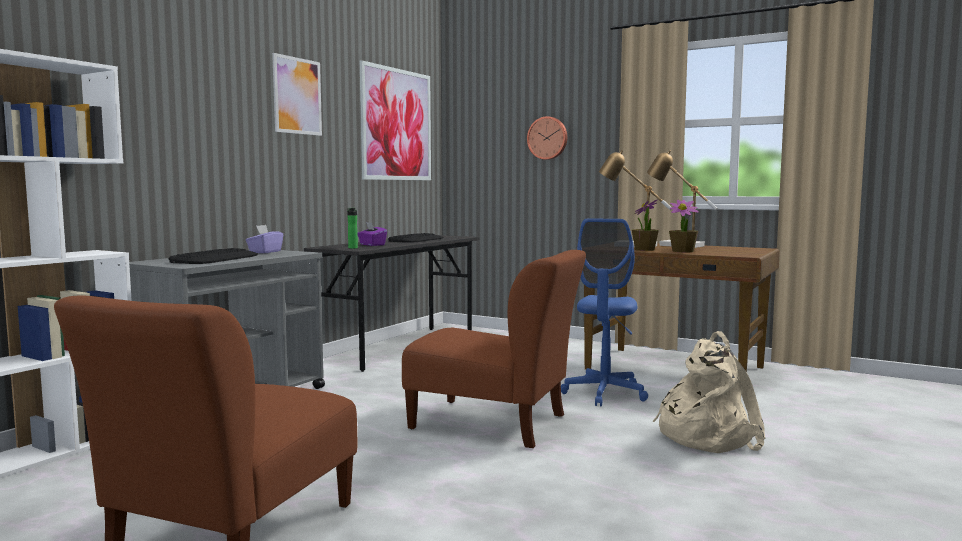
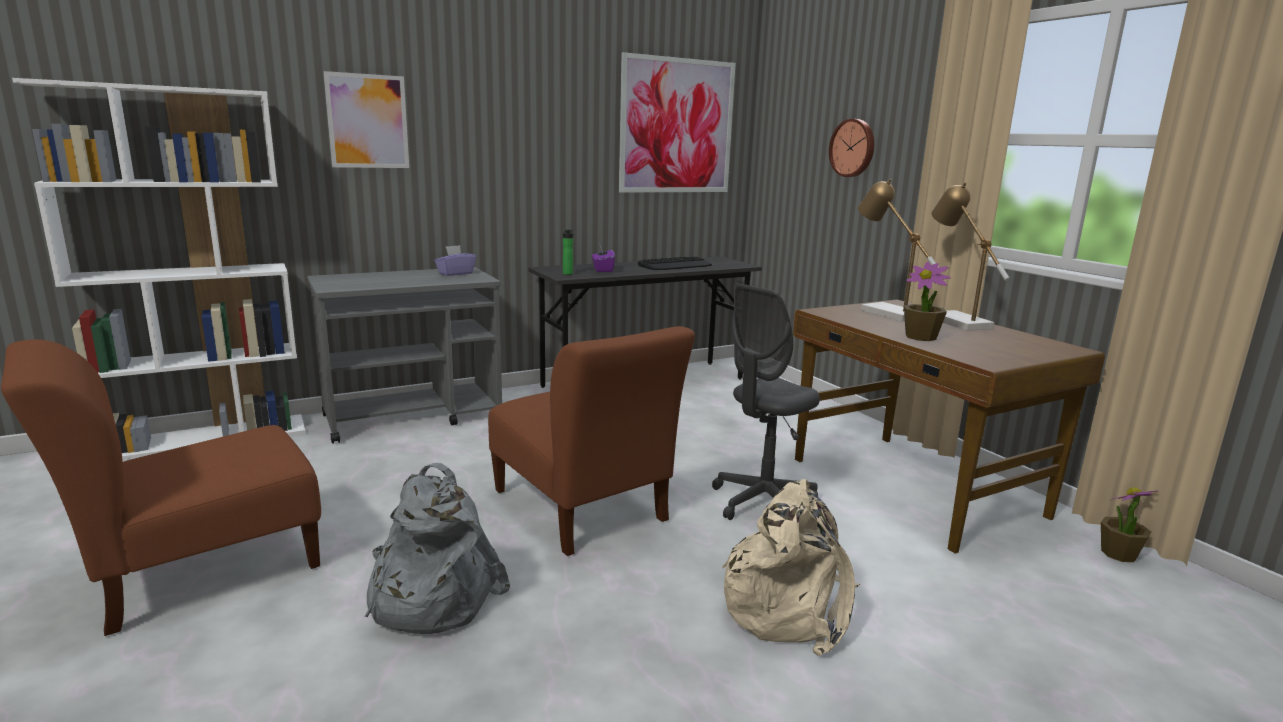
camera: 30 degrees right, 10 degrees up
keyboard [168,248,258,264] -> none
picture [272,53,322,136] -> picture moved to [323,71,409,168]
blue office chair [561,218,648,406] -> grey office chair [712,283,820,520]
potted plant [632,200,659,251] -> potted plant moved to [1101,487,1158,562]
none -> grey backpack [364,463,510,634]

